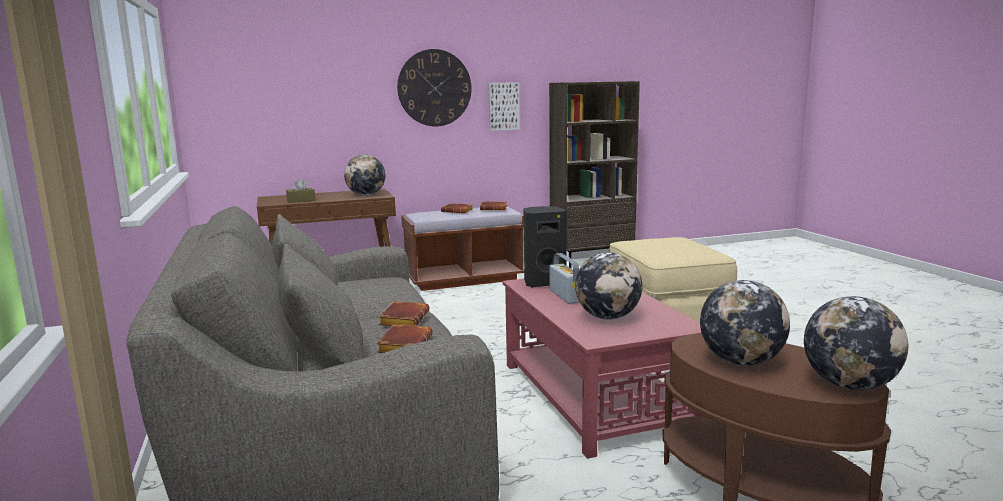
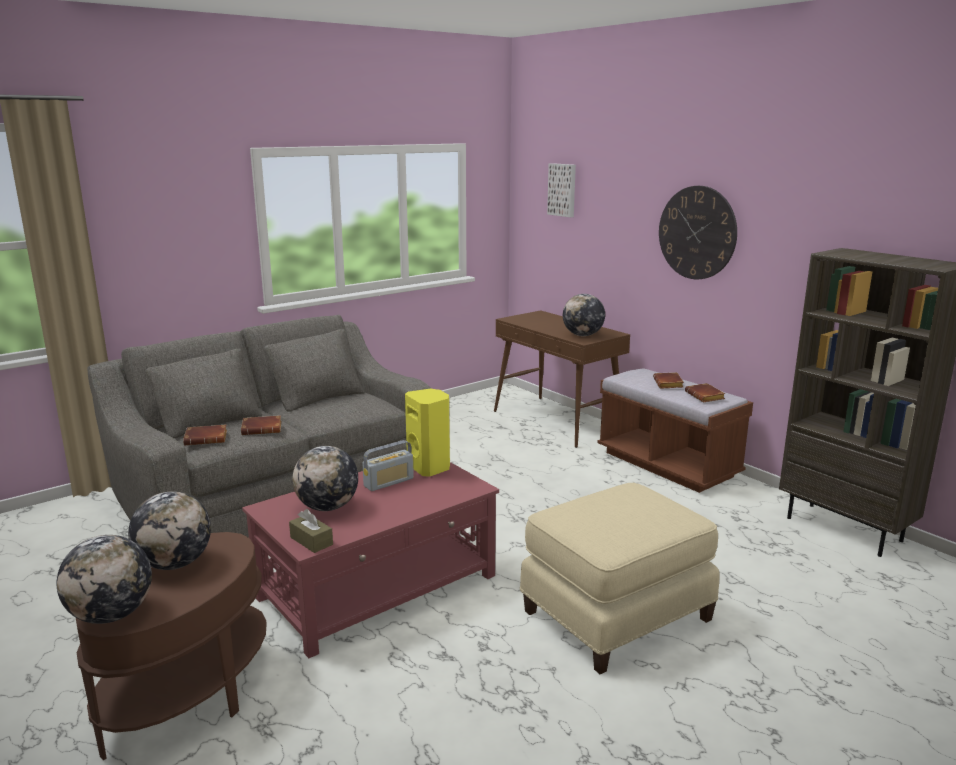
camera: 70 degrees right, 5 degrees up
brown tissue box [286,179,315,203] -> brown tissue box moved to [289,509,333,553]
picture [488,82,520,131] -> picture moved to [547,163,576,217]
black speaker [523,206,567,287] -> yellow speaker [405,389,450,477]

